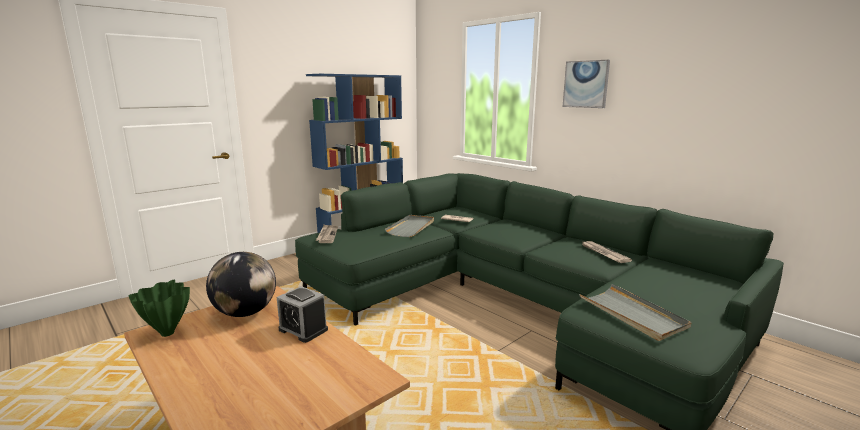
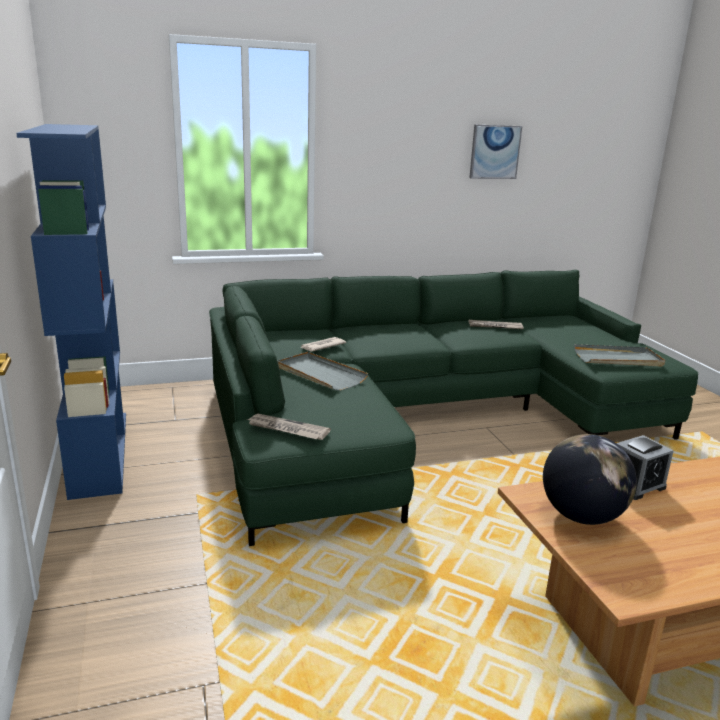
camera: 65 degrees left, 5 degrees up
green vase [128,280,190,337] -> none
picture [563,60,610,108] -> picture moved to [469,125,522,179]

